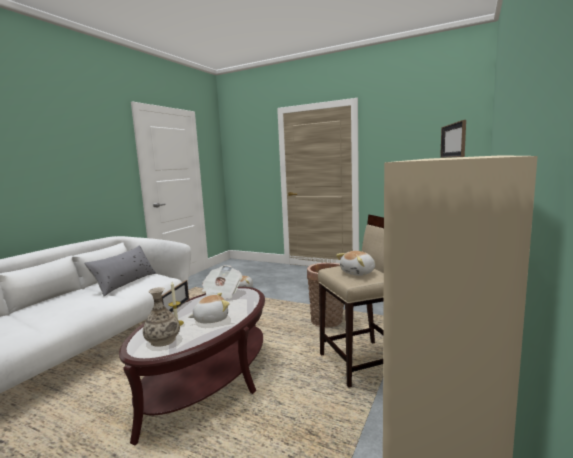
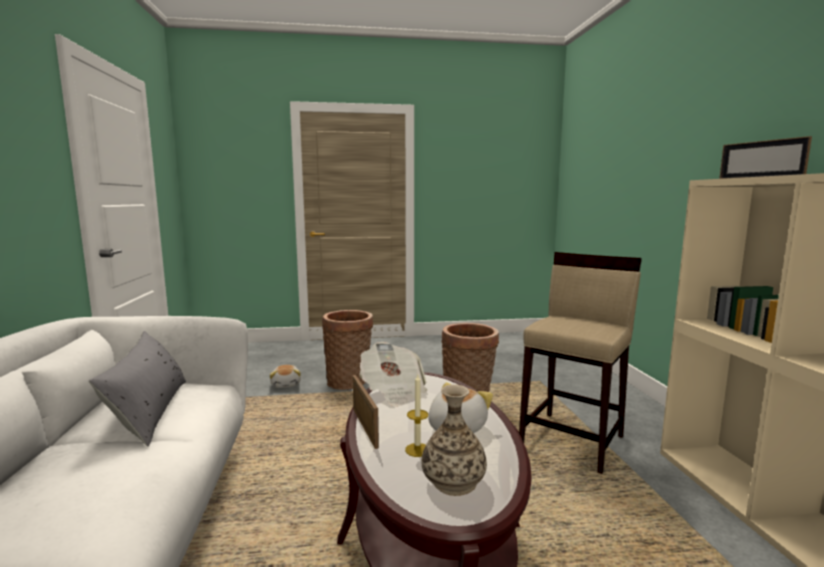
camera: 35 degrees left, 0 degrees up
plush toy [336,251,375,276] -> none
none -> basket [322,310,373,390]

